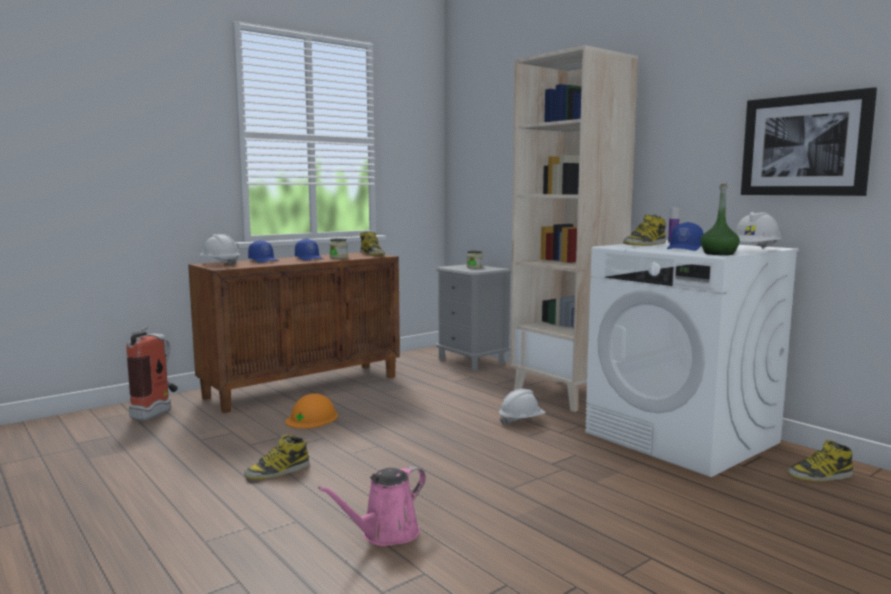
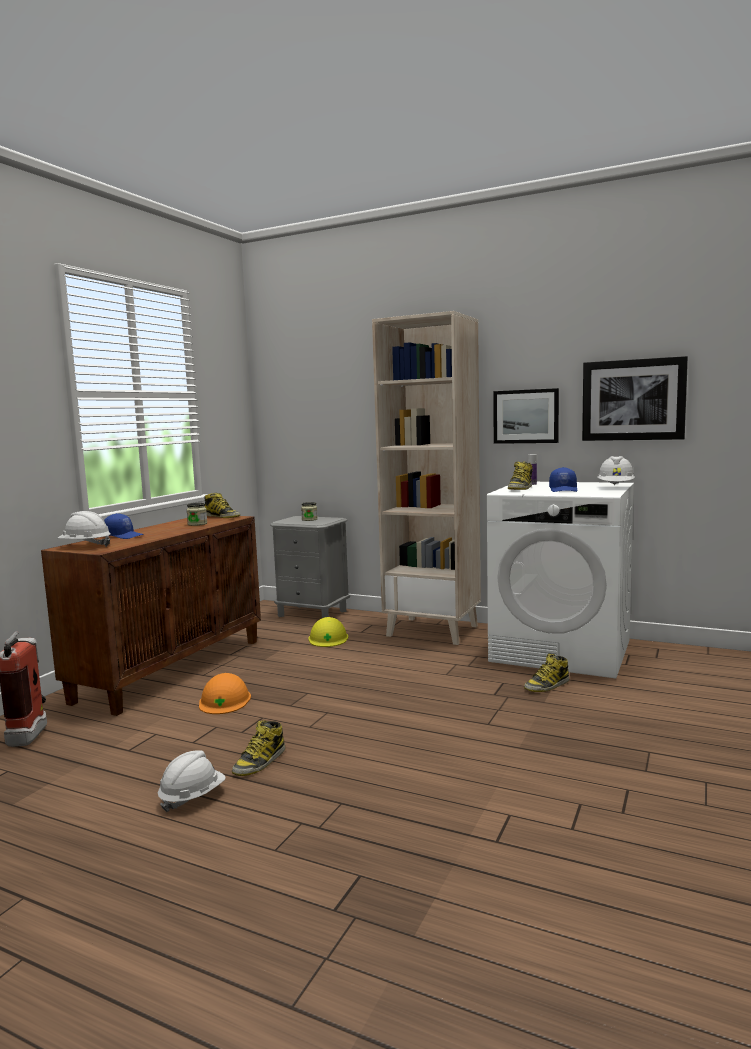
camera: 25 degrees left, 0 degrees up
blue cap [295,239,323,260] -> none
pink watering can [318,466,426,546] -> none
white hard hat [499,389,546,425] -> white hard hat moved to [158,750,226,812]
green bottle [700,184,740,255] -> none
boot [787,440,853,482] -> boot moved to [524,654,569,692]
none -> yellow hard hat [308,617,348,647]
none -> picture [493,388,559,444]

